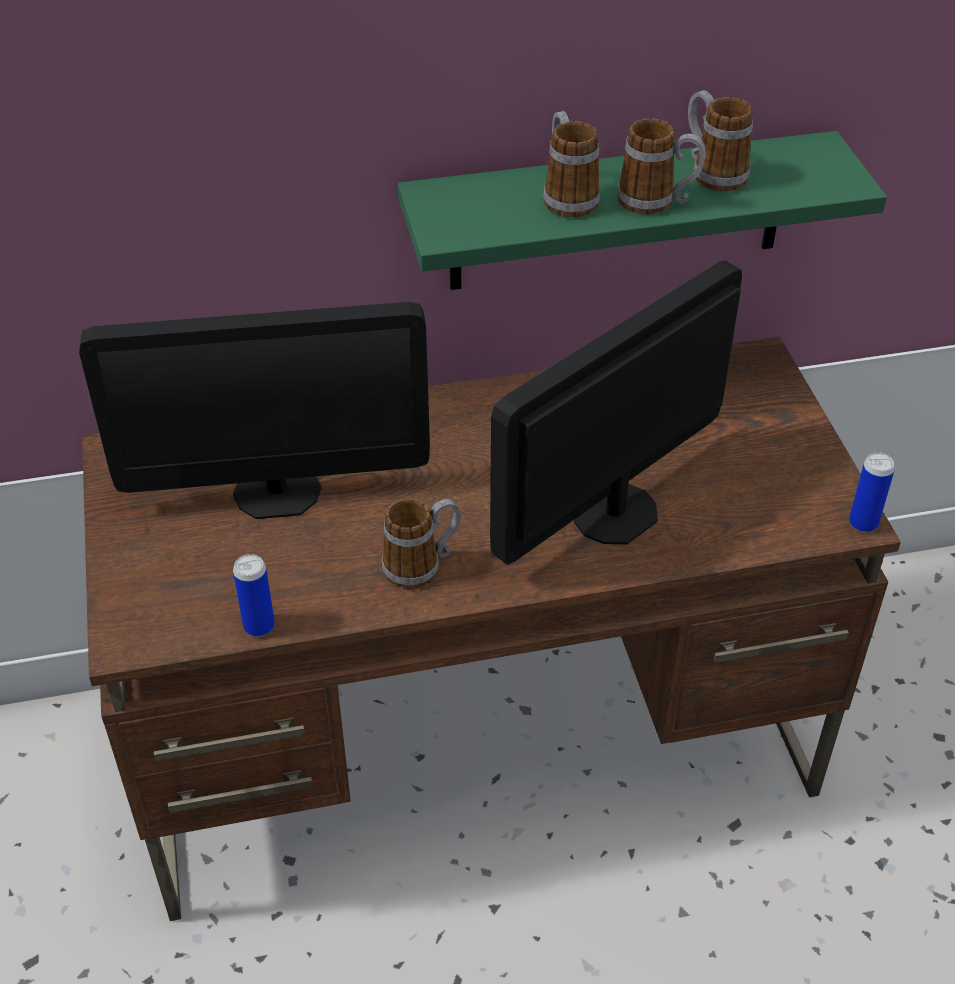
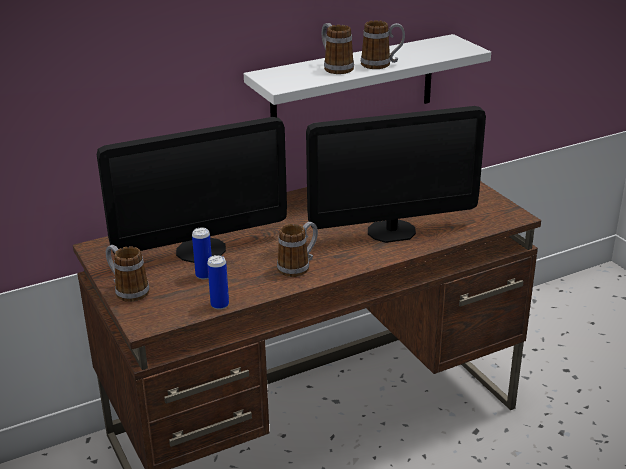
camera: 15 degrees left, 15 degrees down
green shelf [398,131,887,290] -> white shelf [244,34,491,117]
monitor [490,261,742,565] -> monitor turned 135 degrees counterclockwise [306,106,486,243]
mug [688,90,753,192] -> mug moved to [106,245,149,302]
can [849,452,895,533] -> can moved to [192,228,212,280]

